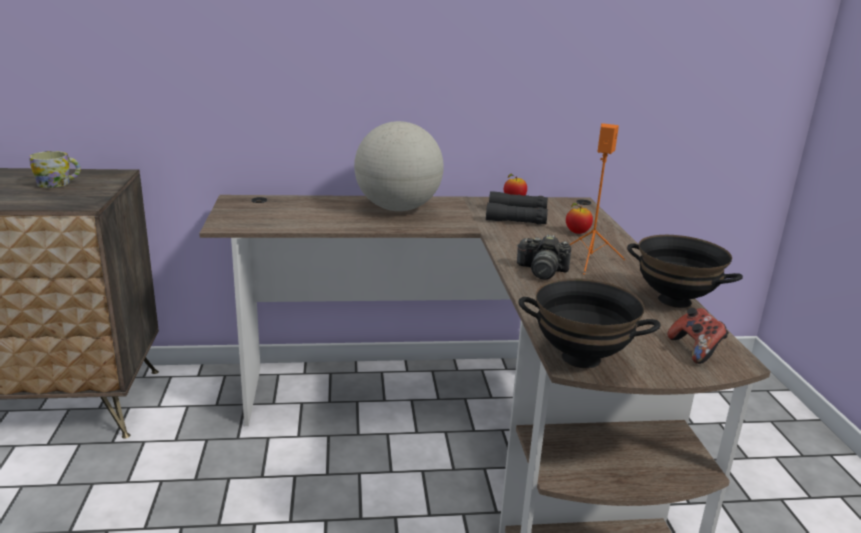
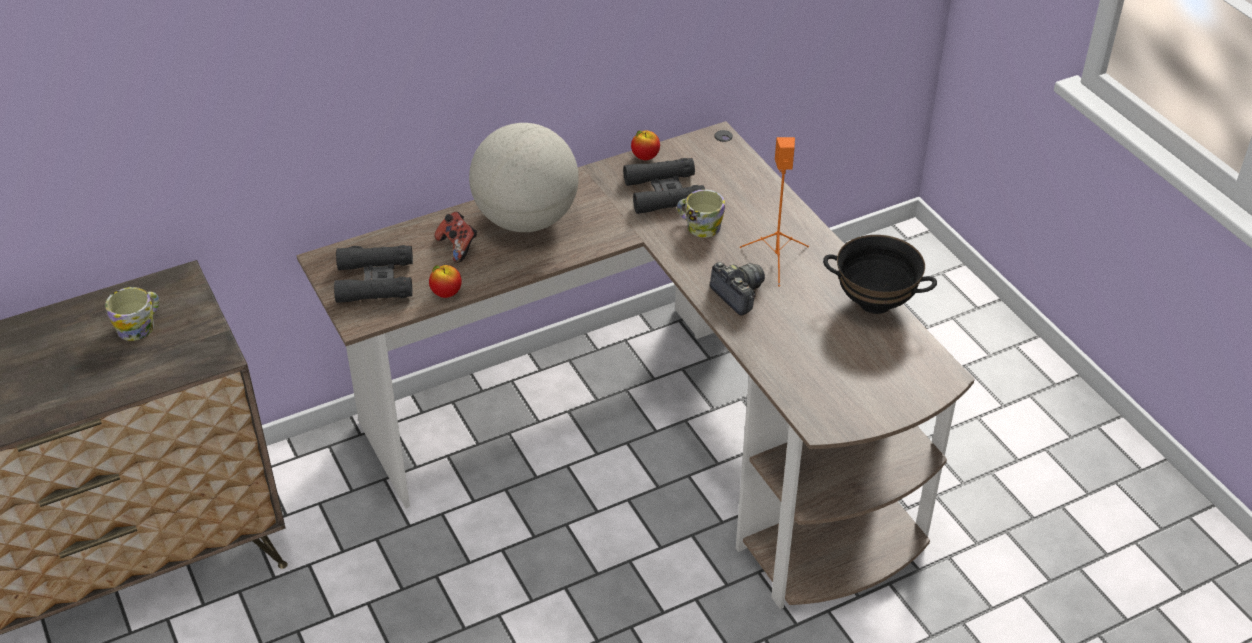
camera: 20 degrees left, 20 degrees up
camera [517,234,571,279] -> camera turned 120 degrees counterclockwise [710,262,765,316]
black bowl [519,278,661,368] -> none
apple [566,203,593,234] -> apple moved to [429,265,461,298]
game controller [667,308,729,364] -> game controller moved to [435,212,477,263]
none -> black binoculars [334,245,413,303]
none -> mug [677,189,725,238]

